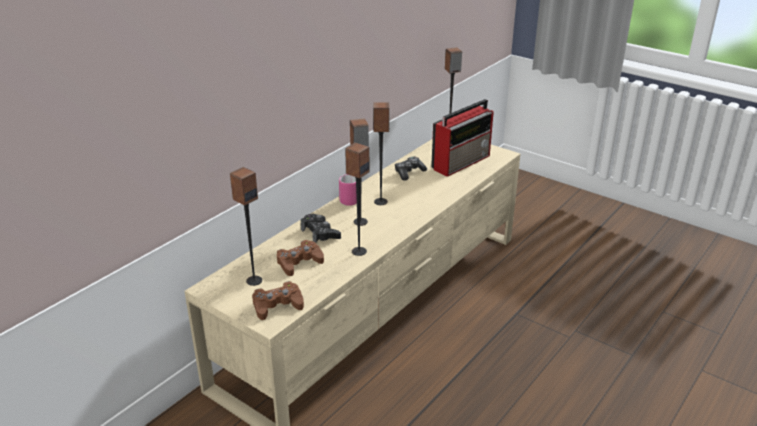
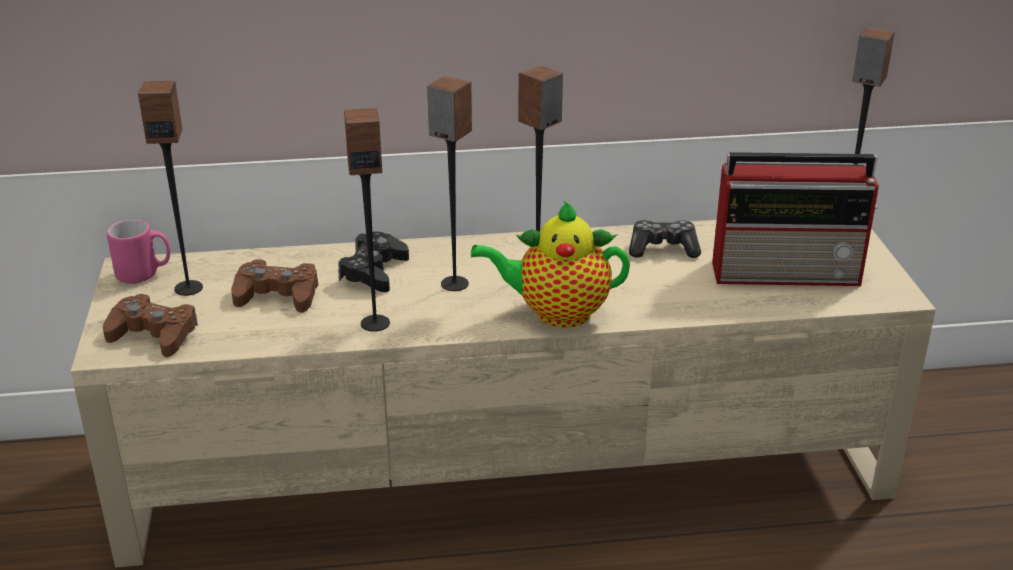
camera: 45 degrees right, 0 degrees up
pink mug [339,174,357,206] -> pink mug moved to [107,220,171,284]
none -> teapot [471,200,630,328]

